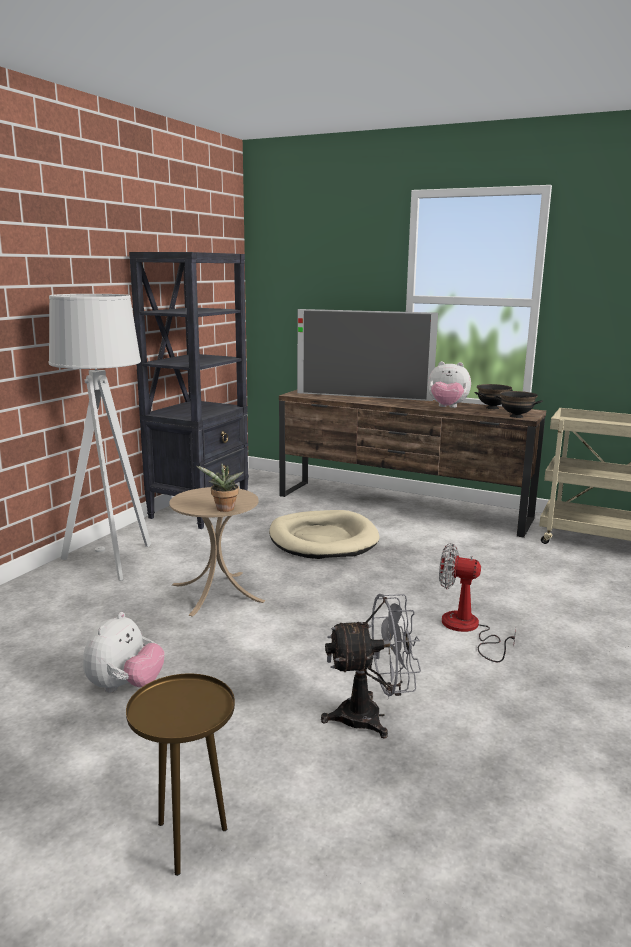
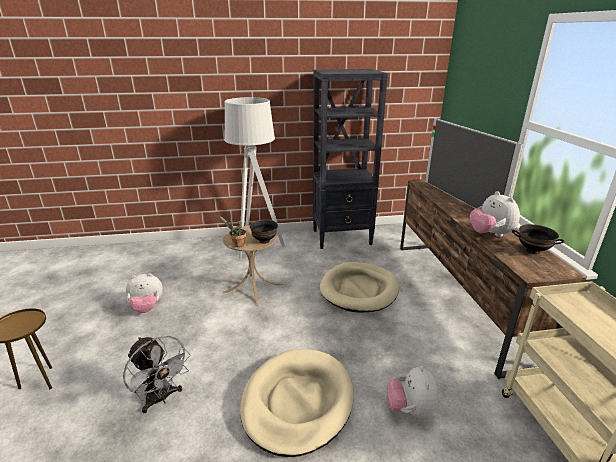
camera: 55 degrees right, 10 degrees up
fan [439,543,516,662] -> beige dog bed [240,349,354,457]
black bowl [494,391,543,418] -> black bowl moved to [250,220,278,244]
none -> plush toy [387,366,439,419]

